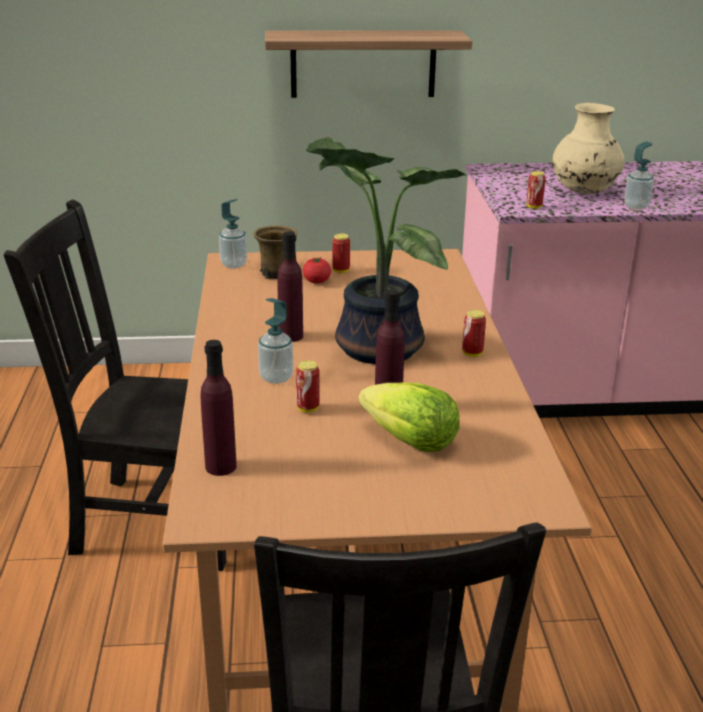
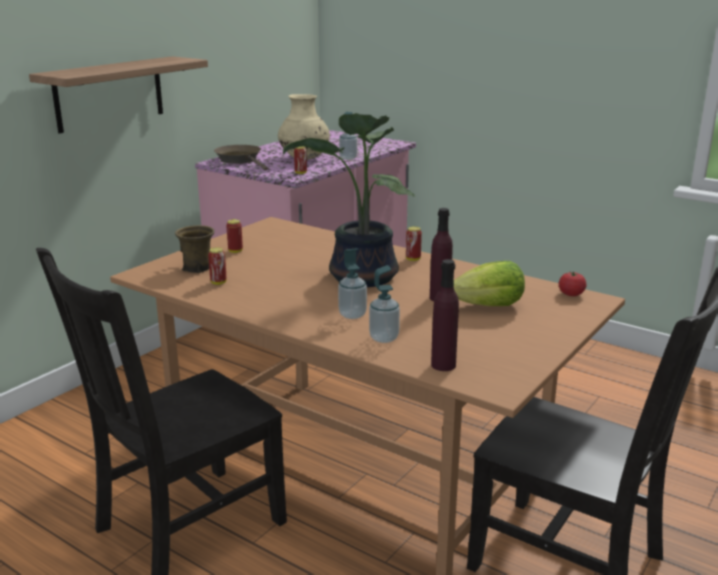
camera: 50 degrees left, 5 degrees down
soap dispenser [219,199,247,269] -> soap dispenser moved to [369,265,400,343]
purple bottle [277,231,303,342] -> none
can [296,360,320,413] -> can moved to [208,247,226,285]
tomato [303,257,331,284] -> tomato moved to [559,271,587,296]
none -> brown frying pan [214,145,268,170]

